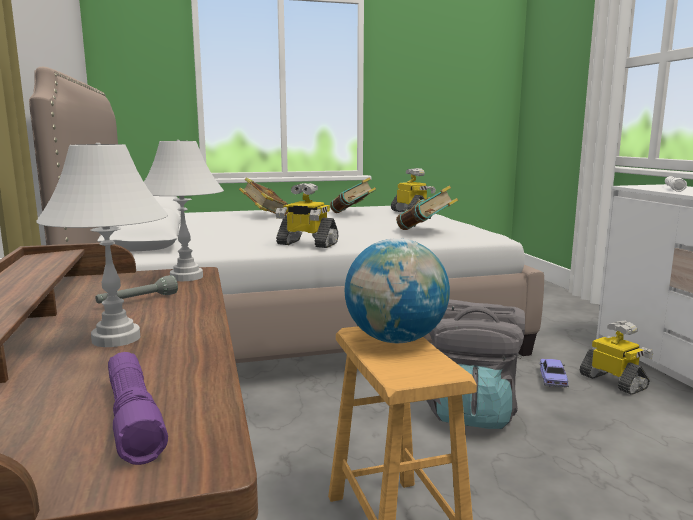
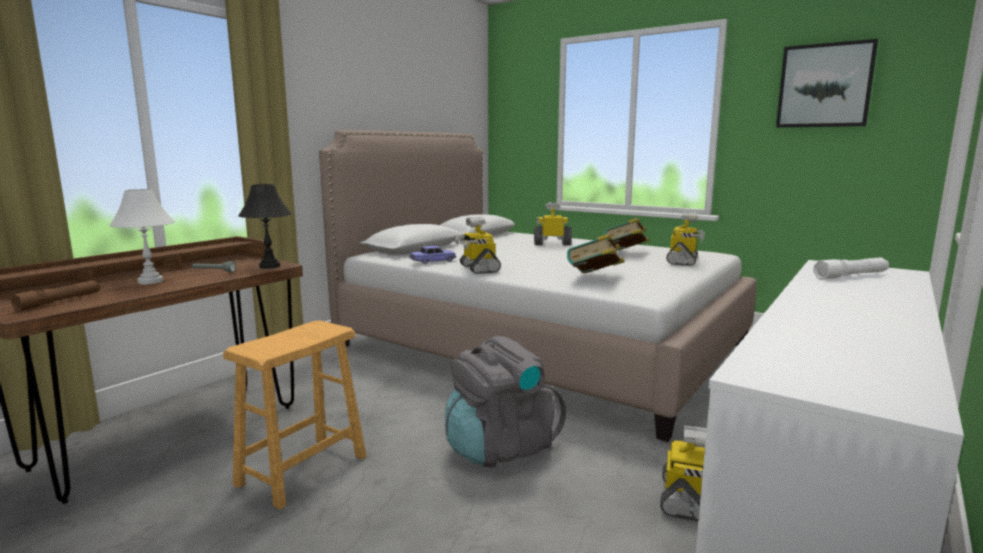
camera: 50 degrees right, 0 degrees up
purple flashlight [108,352,168,465] -> brown flashlight [11,280,100,311]
white table lamp [144,140,224,281] -> black table lamp [238,184,291,269]
book [239,178,288,215] -> toy robot [534,202,572,245]
globe [345,238,450,343] -> none
toy car [539,359,569,387] -> toy car moved to [409,246,456,264]
none -> picture [776,39,878,128]

